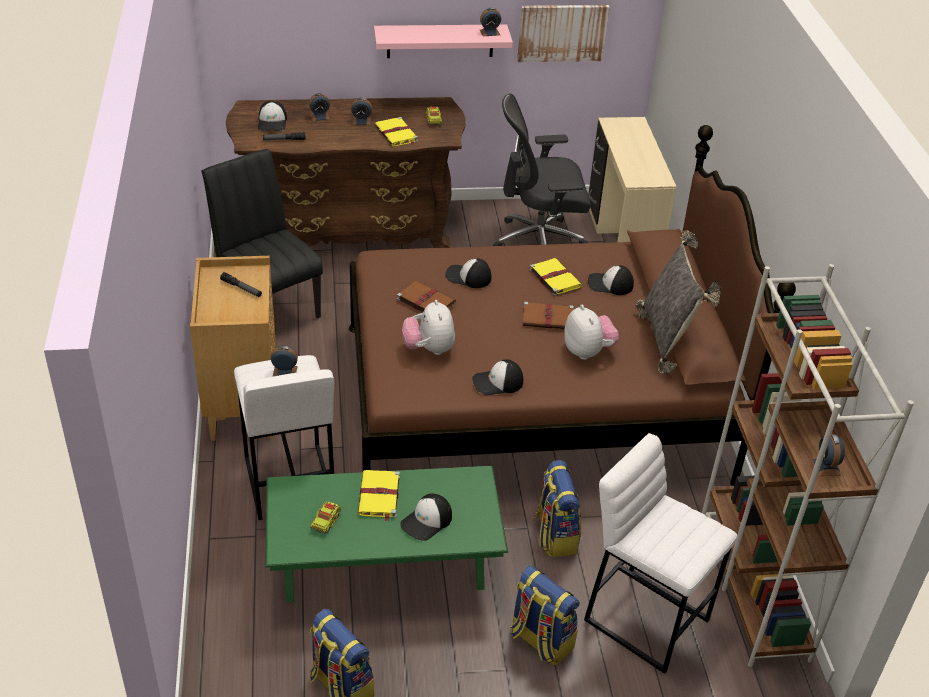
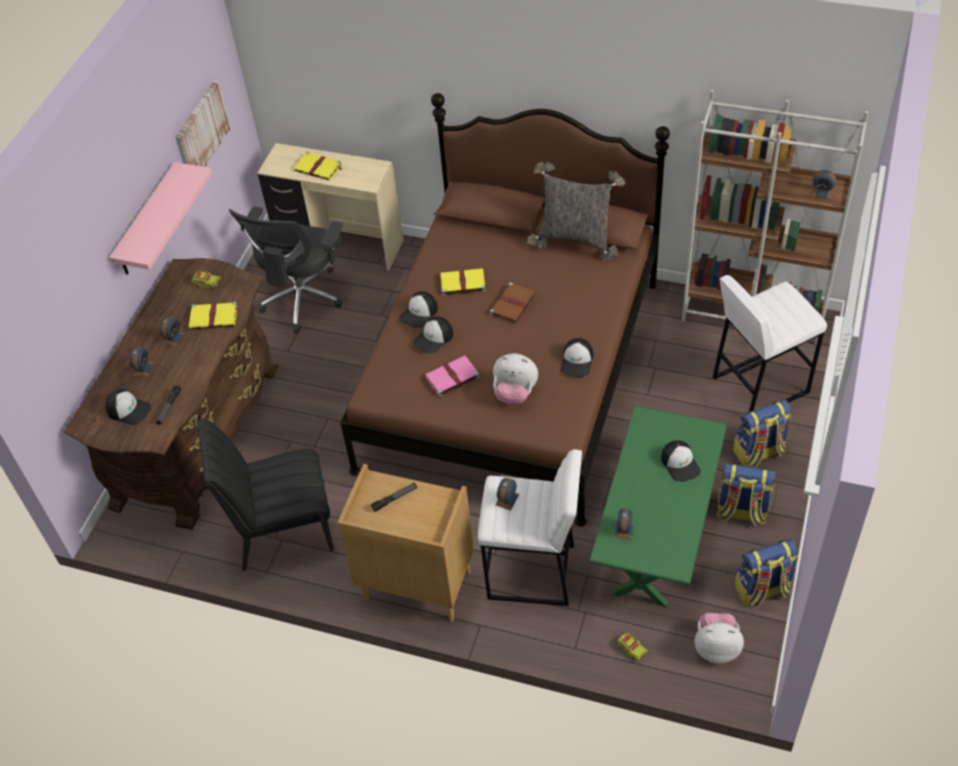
camera: 60 degrees left, 10 degrees up
toy truck [310,502,341,534] -> toy truck moved to [617,632,648,661]
yellow book [358,470,400,521] -> yellow book moved to [294,152,343,180]
brown book [397,281,456,312] -> pink book [425,355,480,397]
alarm clock [480,8,501,36] -> alarm clock moved to [615,508,633,539]
backpack [533,460,582,557] -> backpack moved to [716,463,776,526]
plush toy [564,305,619,360] -> plush toy moved to [694,613,744,664]
cap [588,265,634,295] -> cap moved to [399,291,438,328]

